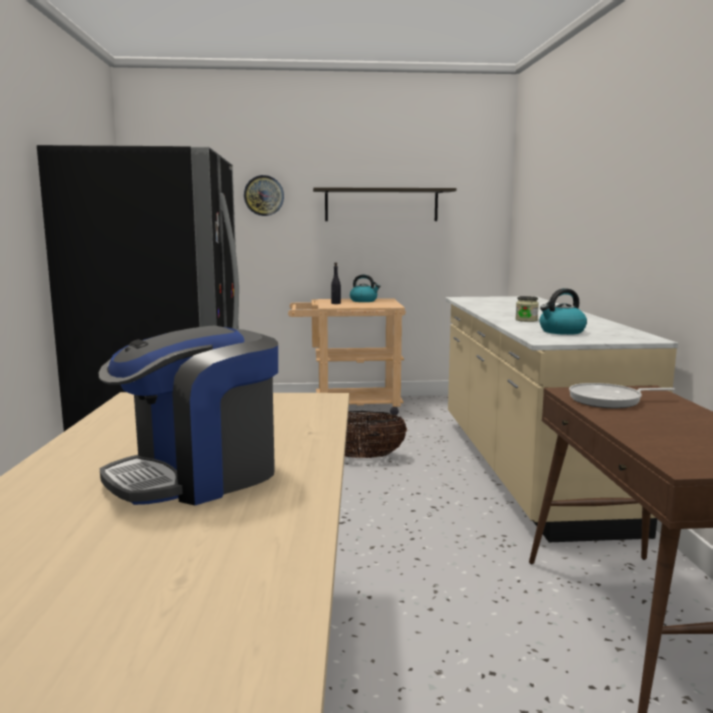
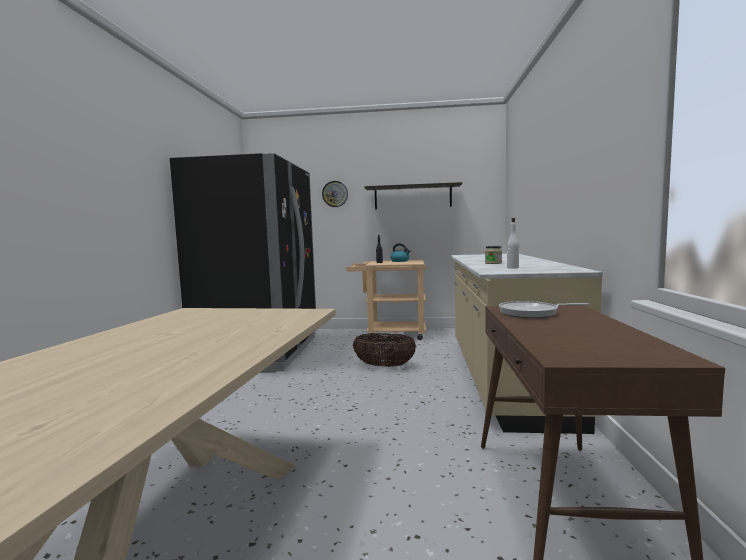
camera: 10 degrees right, 5 degrees down
coffee machine [99,326,278,506] -> none
kettle [539,288,587,335] -> white bottle [507,218,519,269]

